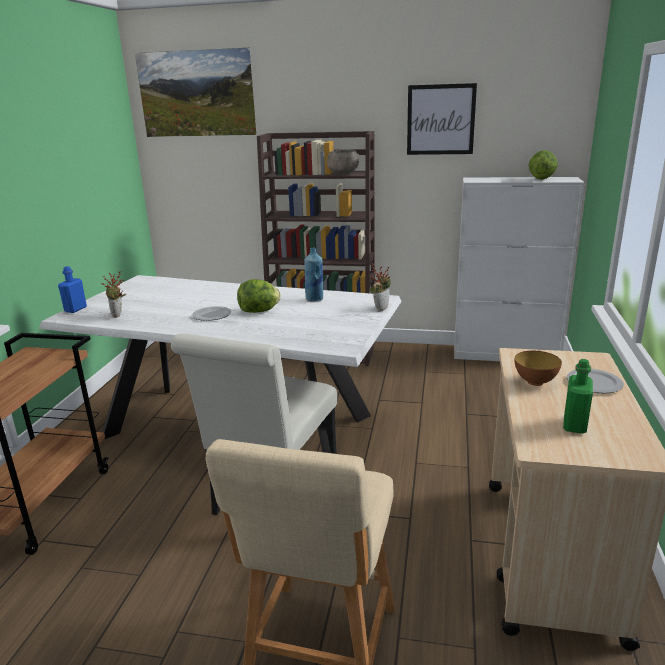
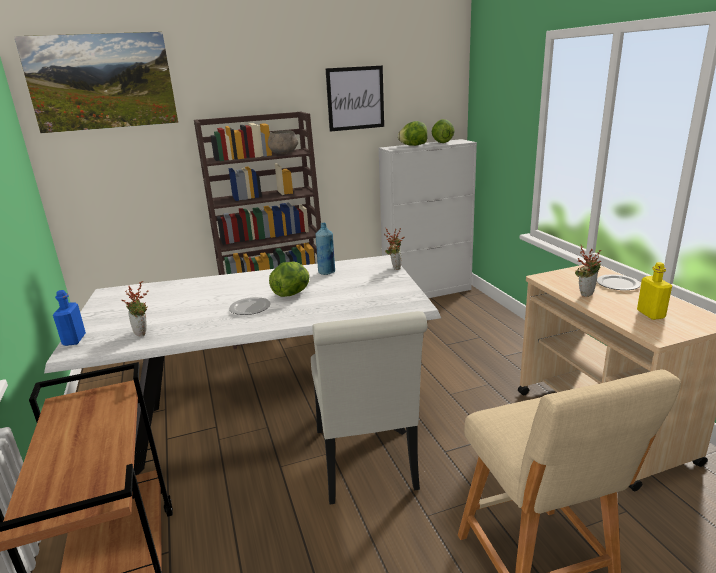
camera: 30 degrees left, 0 degrees up
bowl [515,351,562,386] -> potted plant [575,245,601,297]
green bottle [563,359,593,434] -> yellow bottle [637,262,672,320]
none -> lettuce [398,121,428,146]

